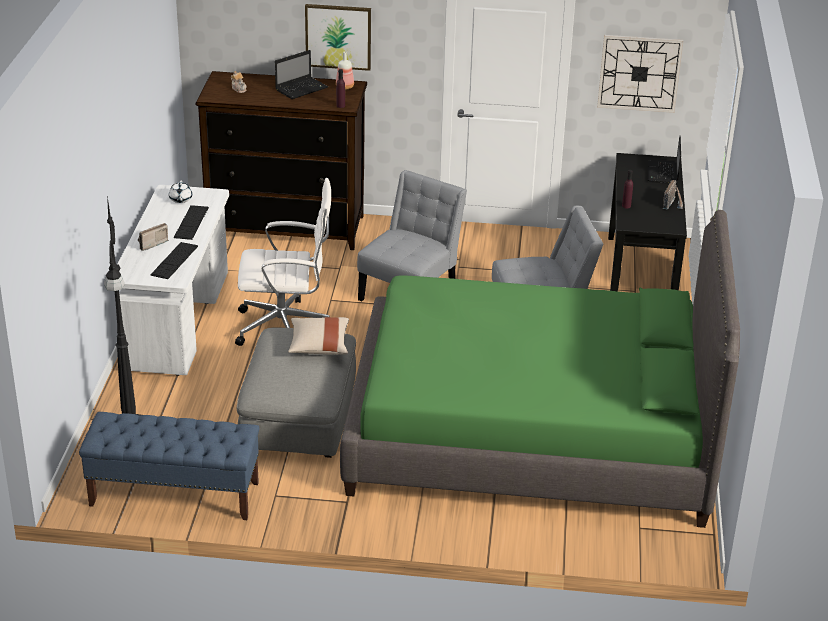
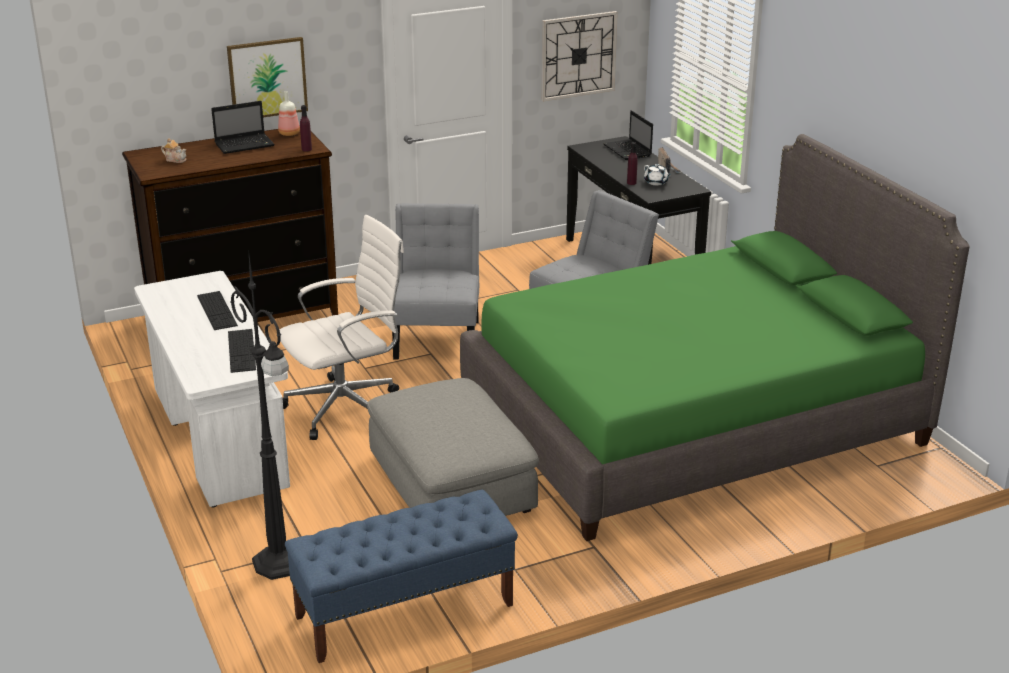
camera: 30 degrees left, 5 degrees down
radio [138,223,169,251] -> none
white teapot [169,181,192,203] -> white teapot moved to [644,164,671,186]
laptop [275,50,328,99] -> laptop turned 45 degrees clockwise [211,101,275,154]
beige pillow [288,317,349,355] -> none

